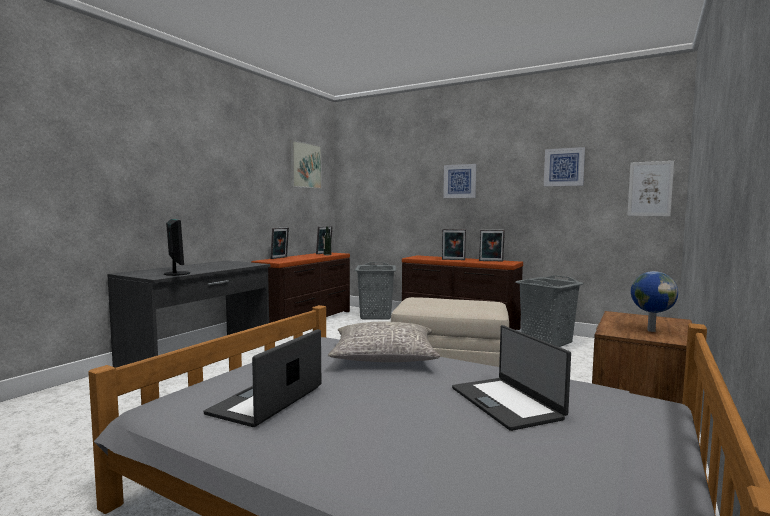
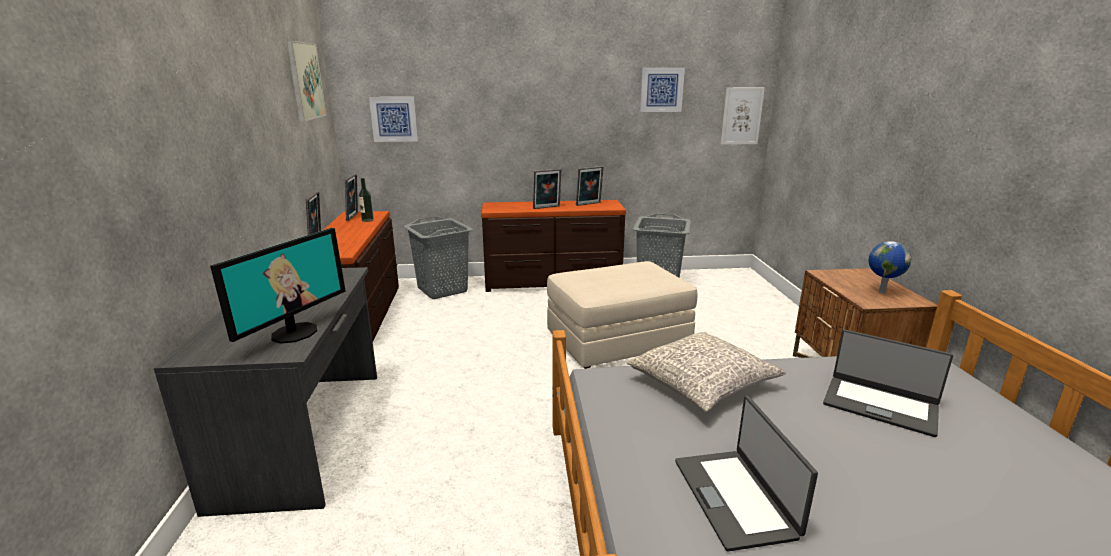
camera: 35 degrees left, 15 degrees up
monitor [164,219,190,276] -> monitor turned 90 degrees clockwise [210,228,346,343]
picture [443,164,476,198] -> picture moved to [369,97,418,142]

